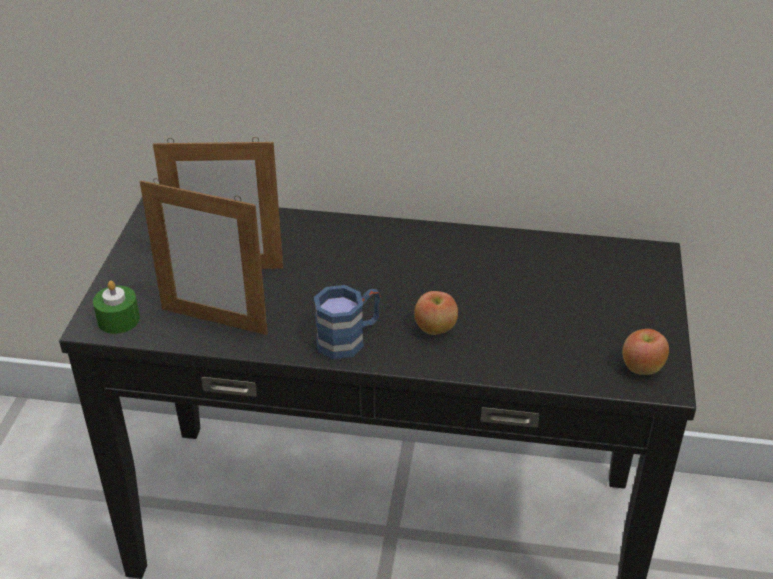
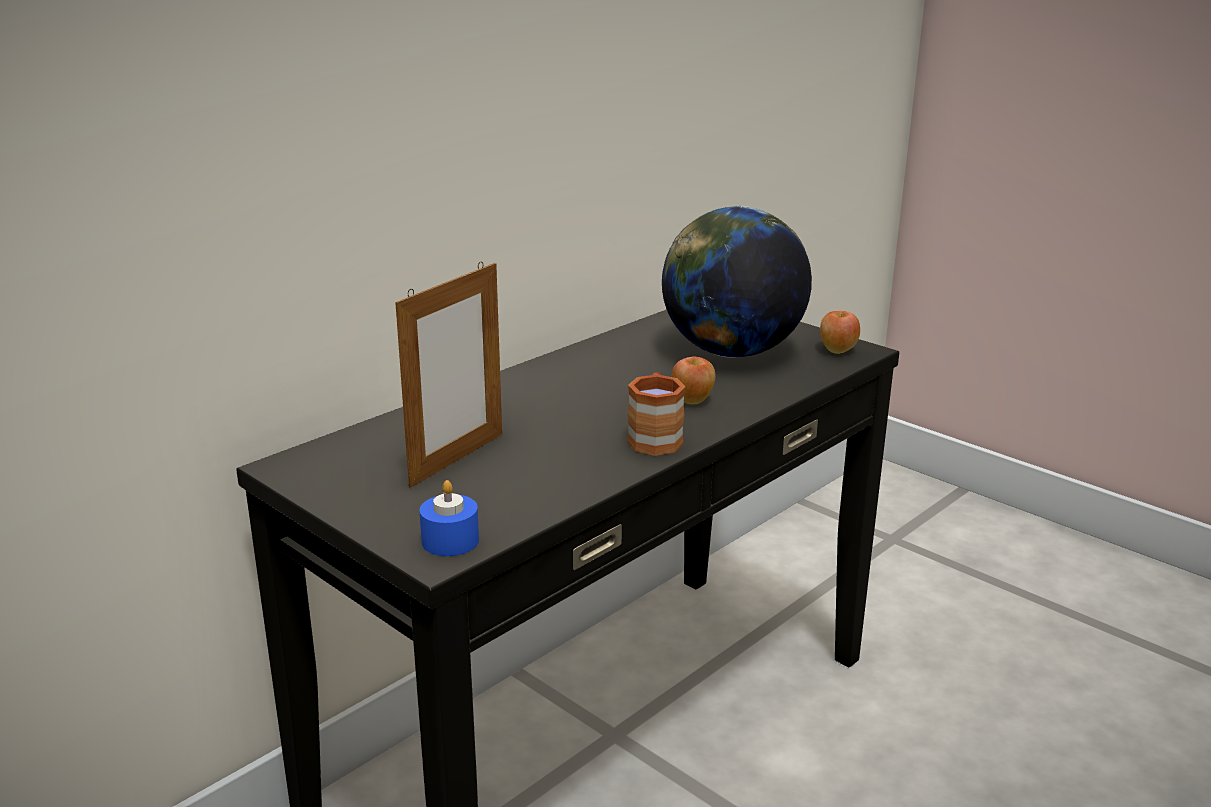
camera: 55 degrees left, 15 degrees down
green candle [93,281,140,334] -> blue candle [420,480,479,556]
picture frame [140,178,268,335] -> none
blue mug [314,285,381,359] -> brown mug [627,372,686,456]
none -> globe [662,206,812,358]

